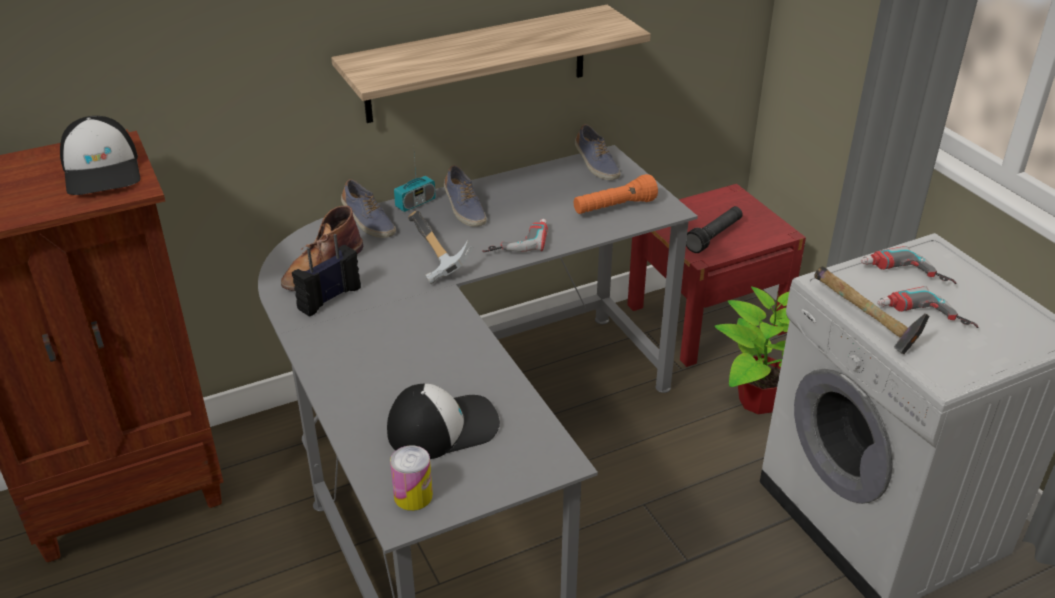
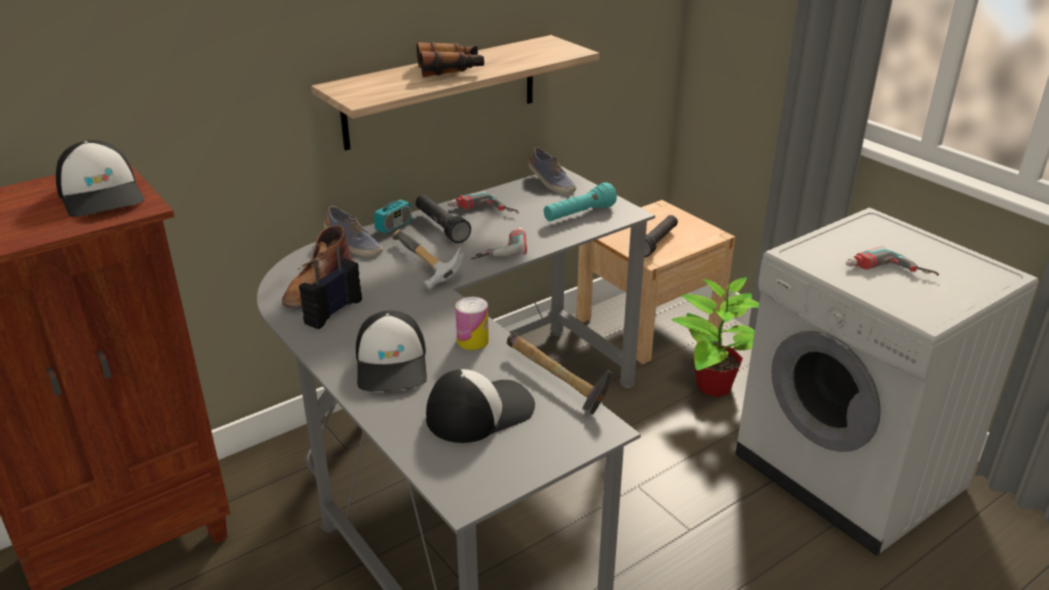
camera: 10 degrees left, 5 degrees down
can [390,445,433,511] -> can moved to [455,297,489,350]
shoe [444,165,487,227] -> black flashlight [415,195,471,243]
orange flashlight [574,174,658,214] -> turquoise flashlight [544,182,617,221]
red nightstand [627,184,806,367] -> beige nightstand [576,200,735,364]
hammer [815,266,930,354] -> hammer moved to [507,333,613,415]
power drill [861,246,956,284] -> power drill moved to [448,191,519,213]
none -> cap [356,310,427,392]
none -> binoculars [417,42,484,77]

